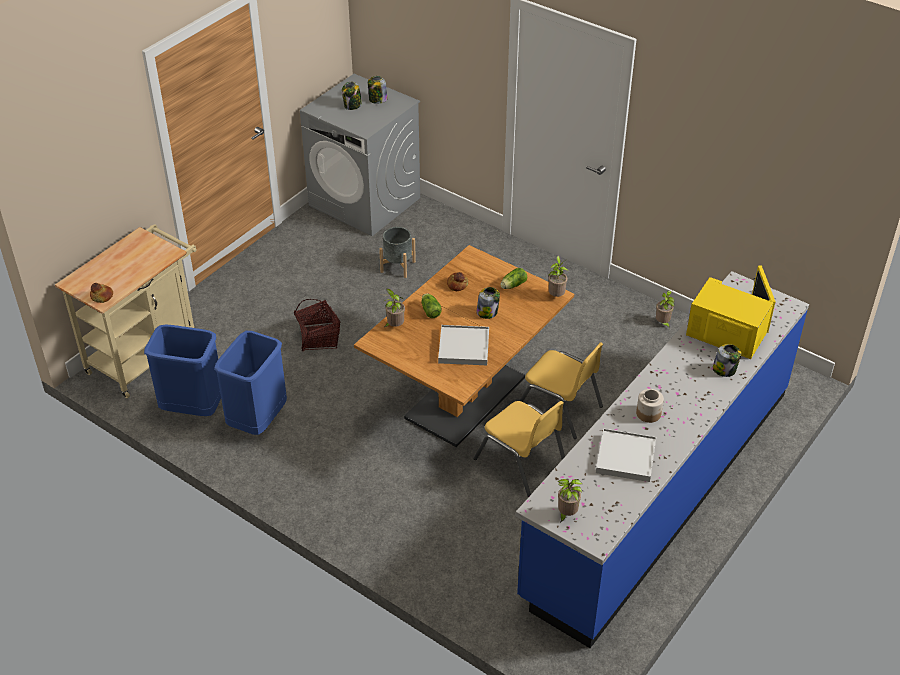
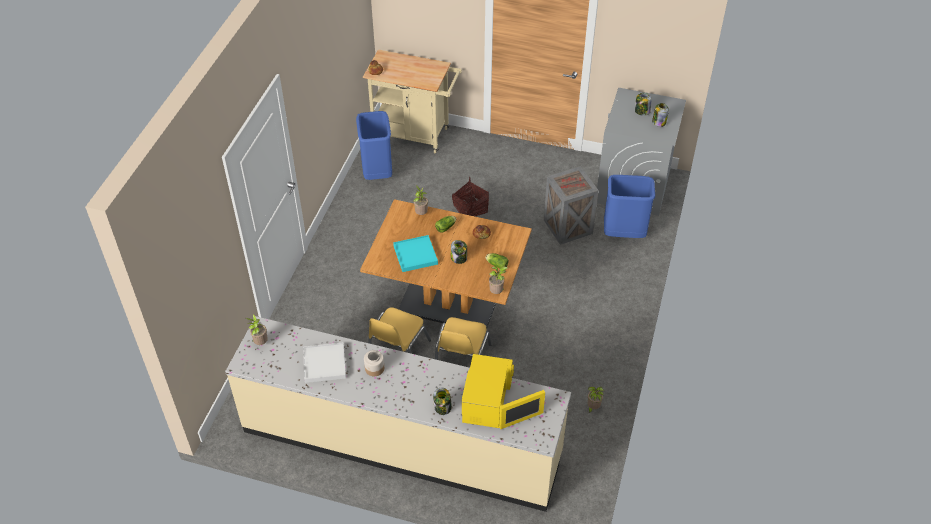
camera: 70 degrees right, 5 degrees up
blue trash can [214,331,287,435] -> blue trash can moved to [604,175,655,238]
grey planter [379,227,416,278] -> crate [544,166,599,245]
white tray [438,325,489,365] -> turquoise tray [393,235,438,272]
blue counter [516,271,809,648] -> beige counter [225,316,571,512]

